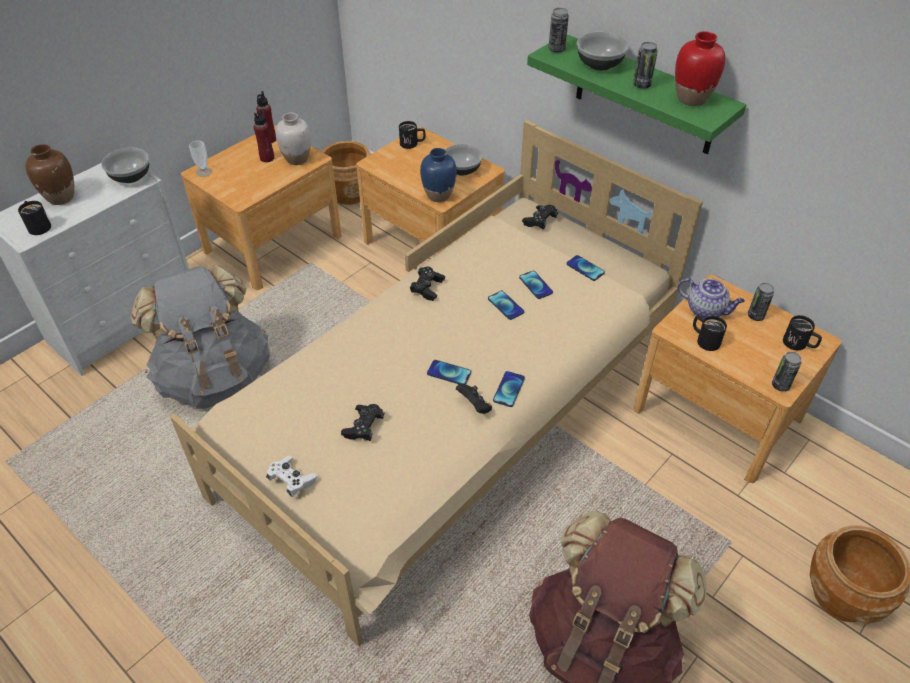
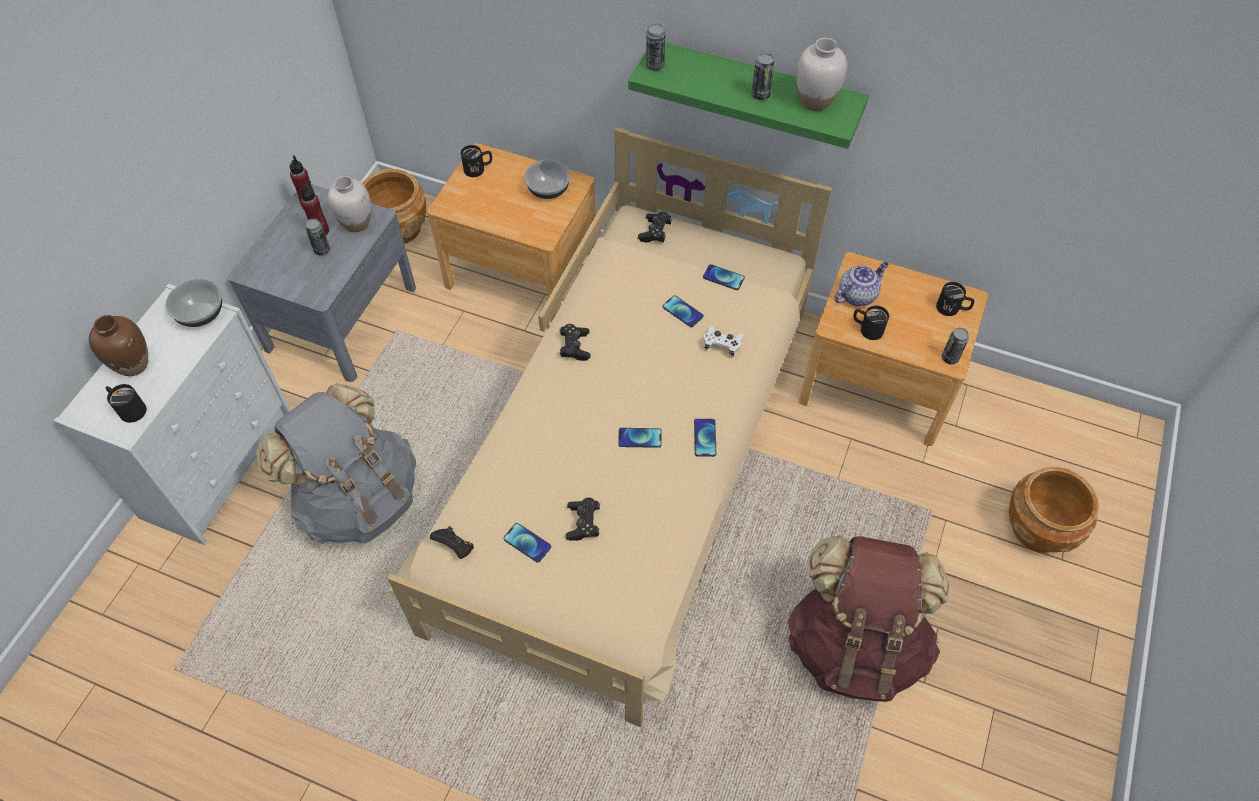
camera: 20 degrees left, 10 degrees up
brown nightstand [181,125,342,290] -> grey nightstand [228,184,416,382]
cup [189,141,212,177] -> none
white game controller [266,456,317,497] -> white game controller moved to [704,326,744,357]
blue vase [420,148,457,202] -> none
black game controller [456,384,492,414] -> black game controller moved to [430,526,474,559]
phone [488,291,524,320] -> phone moved to [503,523,551,563]
bowl [577,32,629,71] -> none
red vase [675,31,725,106] -> white vase [797,38,847,111]
teapot [678,278,745,319] -> teapot turned 45 degrees counterclockwise [834,262,889,306]
can [748,283,774,321] -> can moved to [305,219,330,255]

